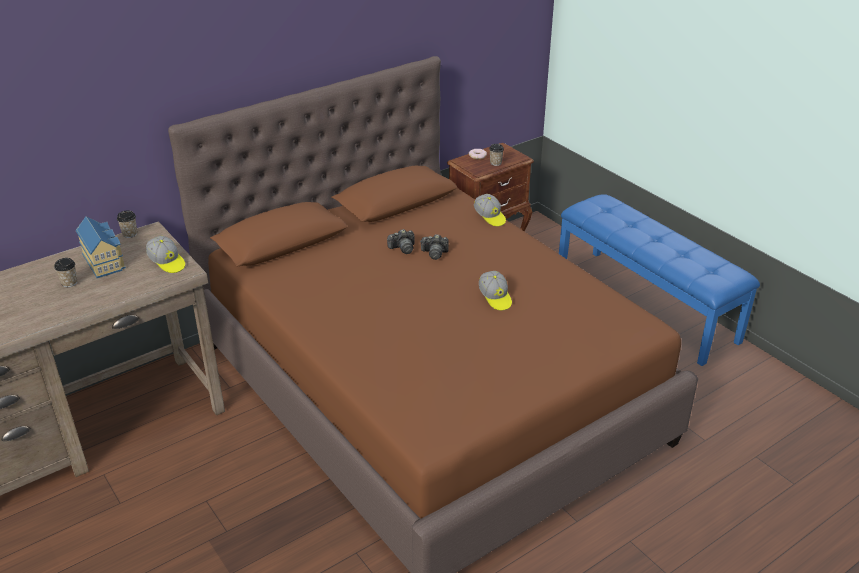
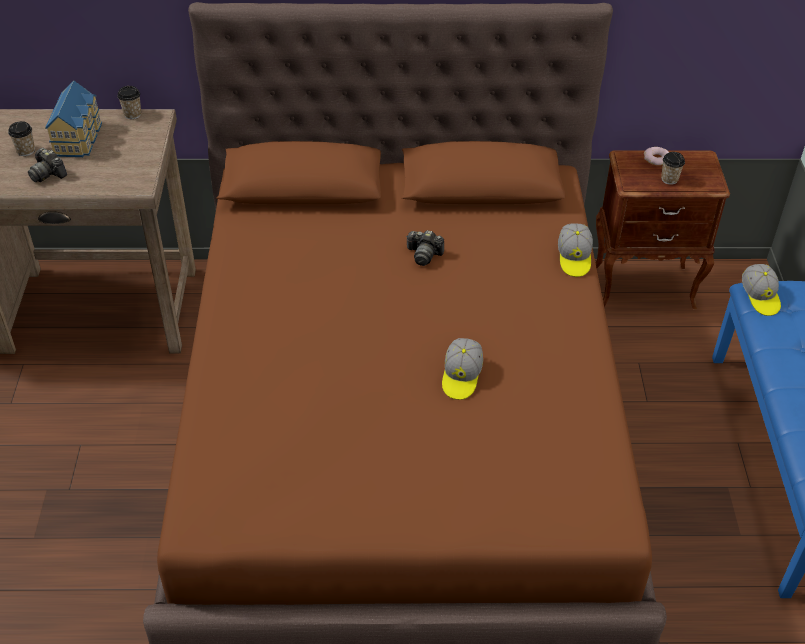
camera: 35 degrees right, 10 degrees up
cap [146,236,185,273] -> cap moved to [742,264,781,316]
camera [420,234,449,260] -> camera moved to [28,148,67,182]

